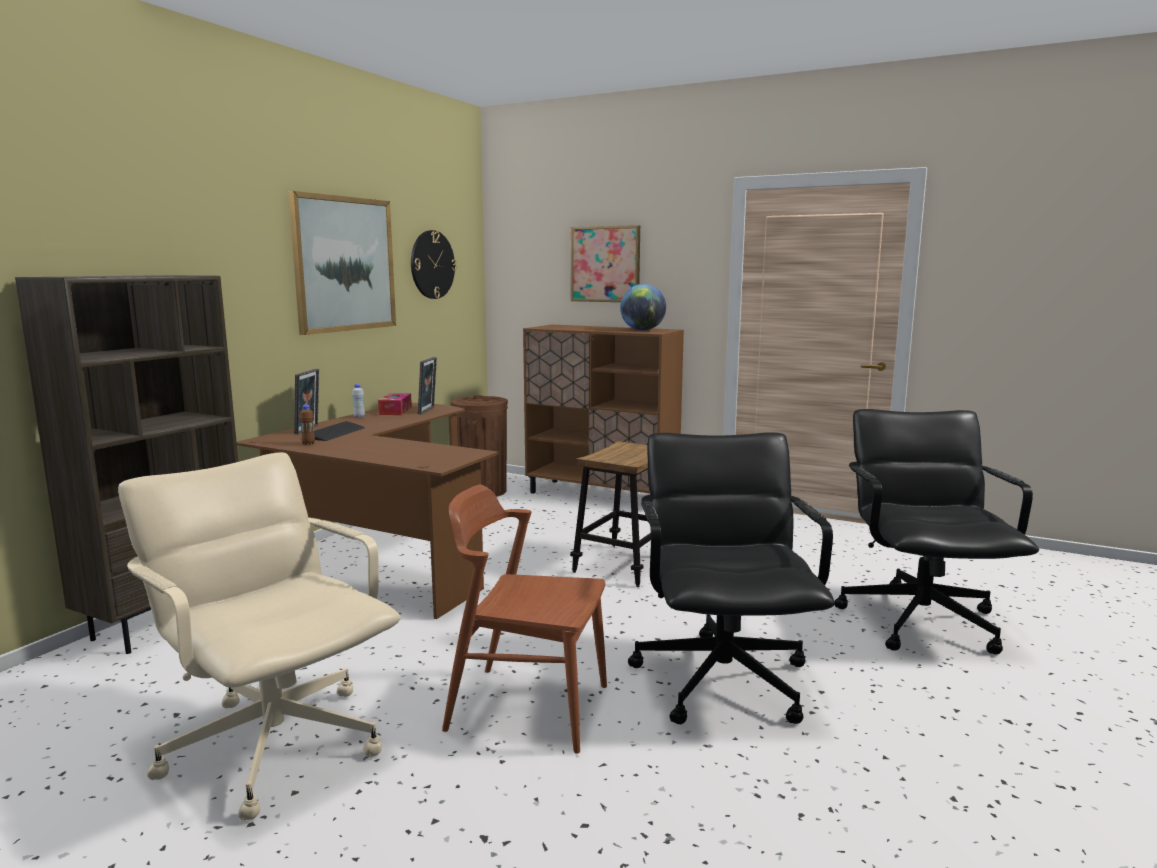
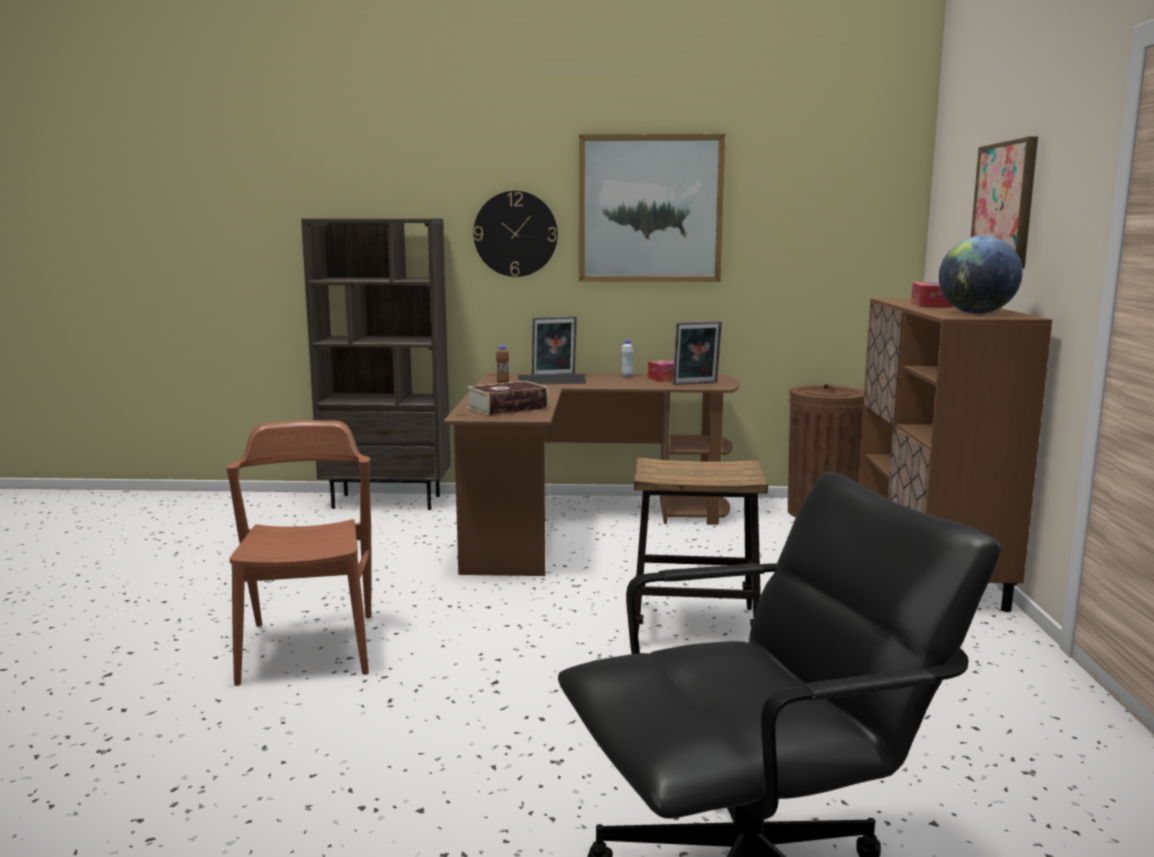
camera: 65 degrees right, 0 degrees up
beige office chair [118,452,401,821] -> none
wall clock [411,230,457,299] -> wall clock moved to [473,191,558,277]
black office chair [628,432,835,724] -> none
none -> book [467,381,549,415]
none -> tissue box [911,282,953,307]

